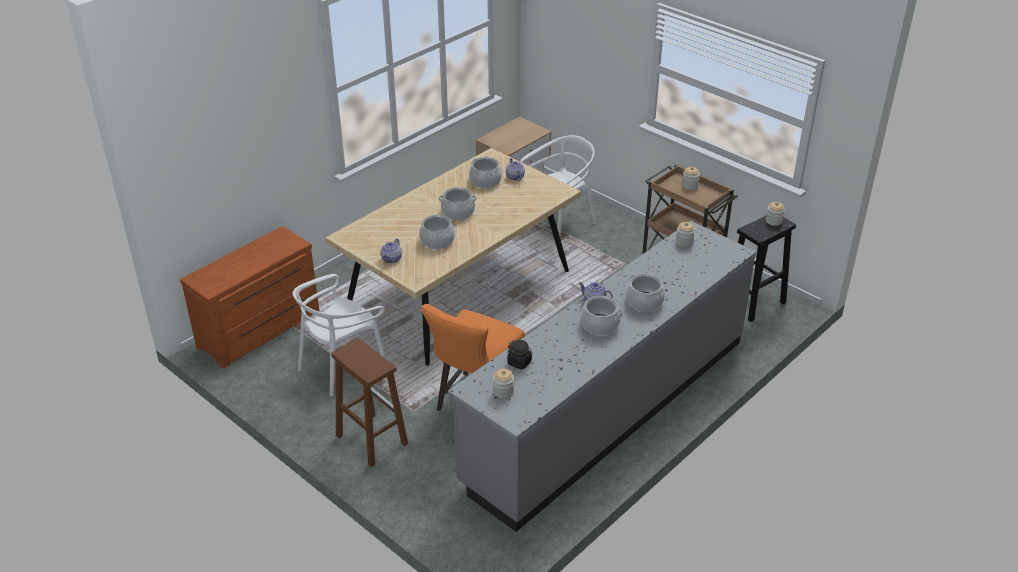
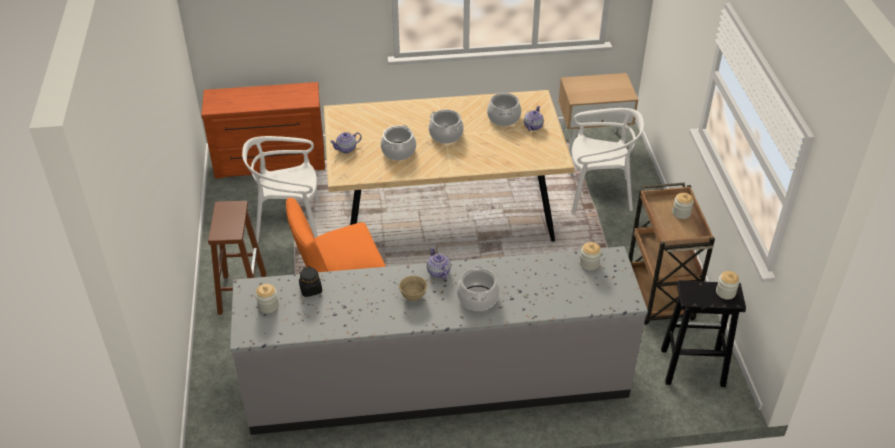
camera: 40 degrees right, 5 degrees up
cooking pot [579,296,623,335] -> beige bowl [399,276,427,301]

